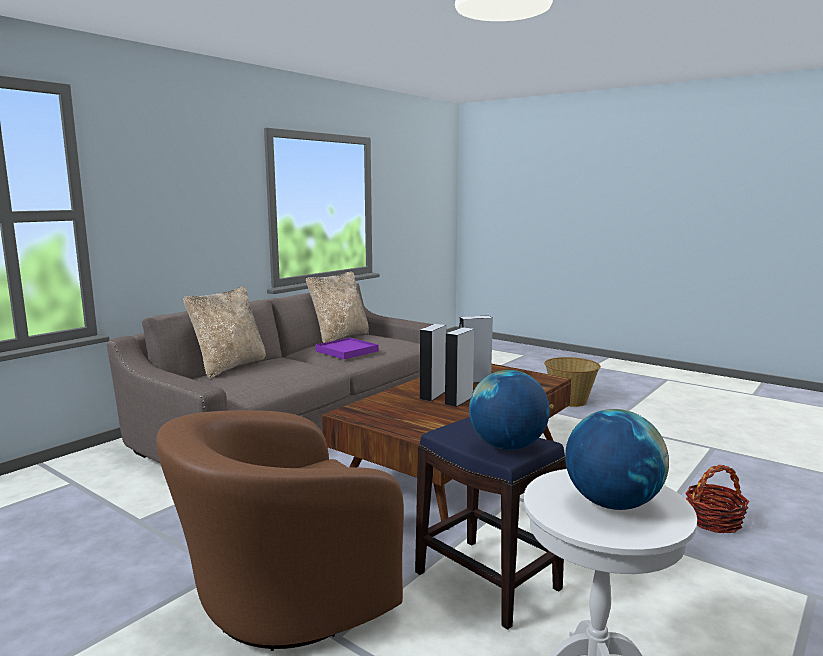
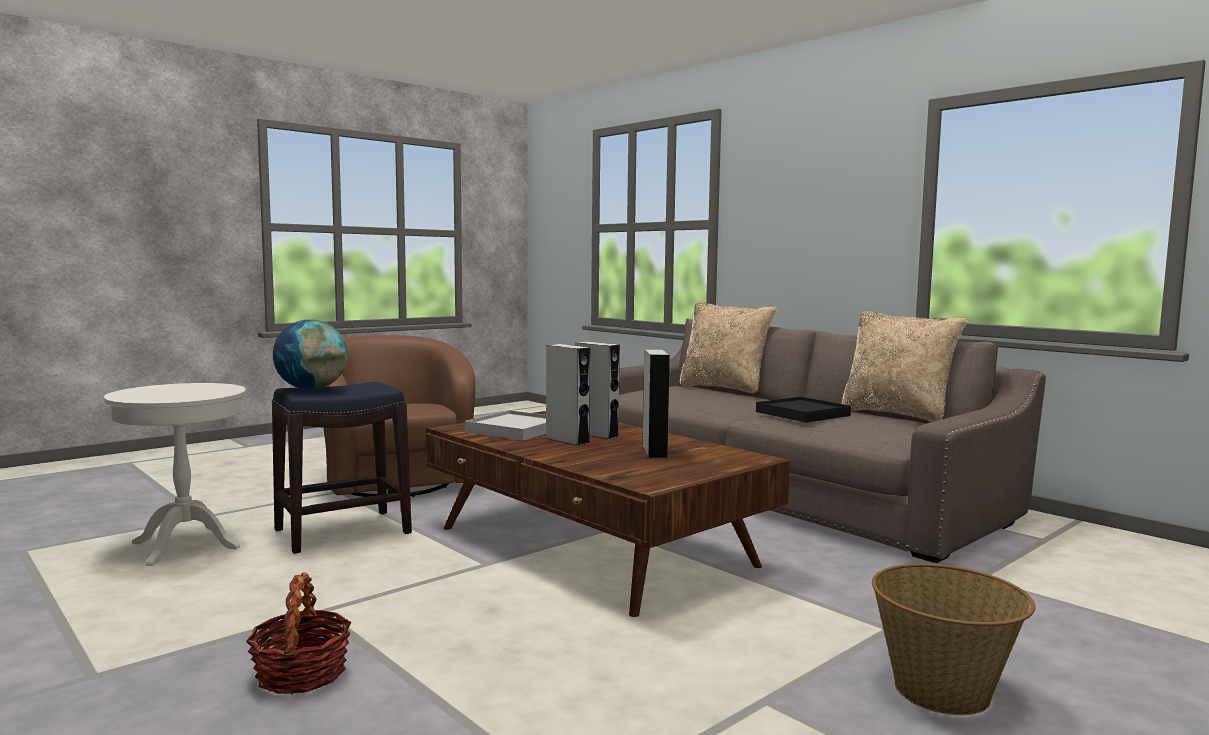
camera: 100 degrees right, 5 degrees down
purple tray [316,338,379,359] -> black tray [756,397,851,423]
globe [565,409,669,510] -> none
none -> white tray [465,410,546,441]

